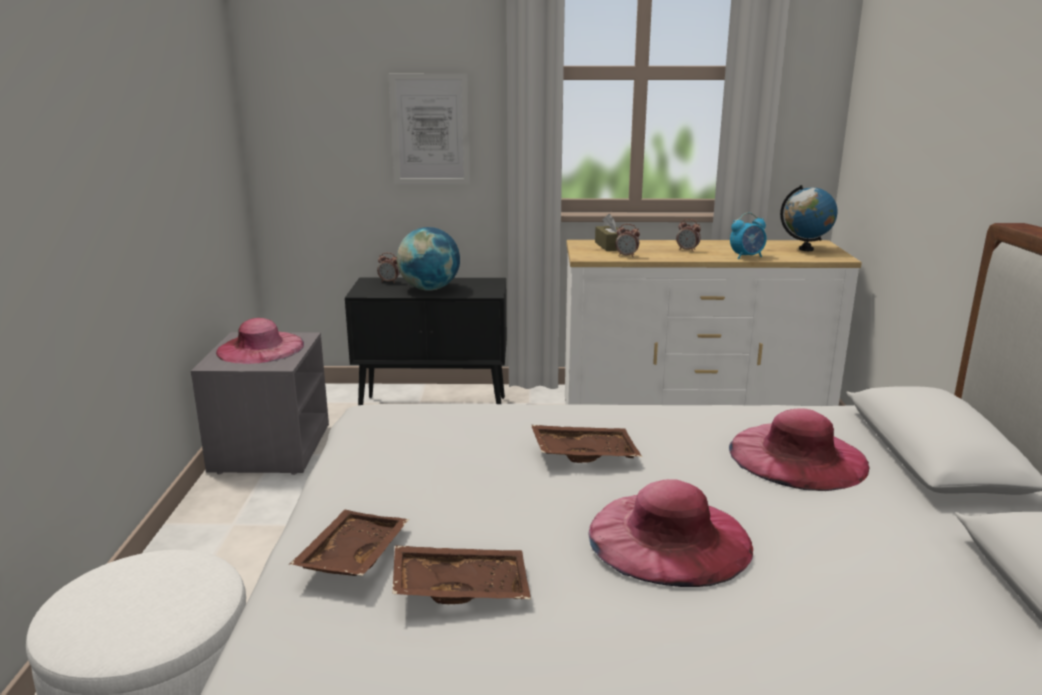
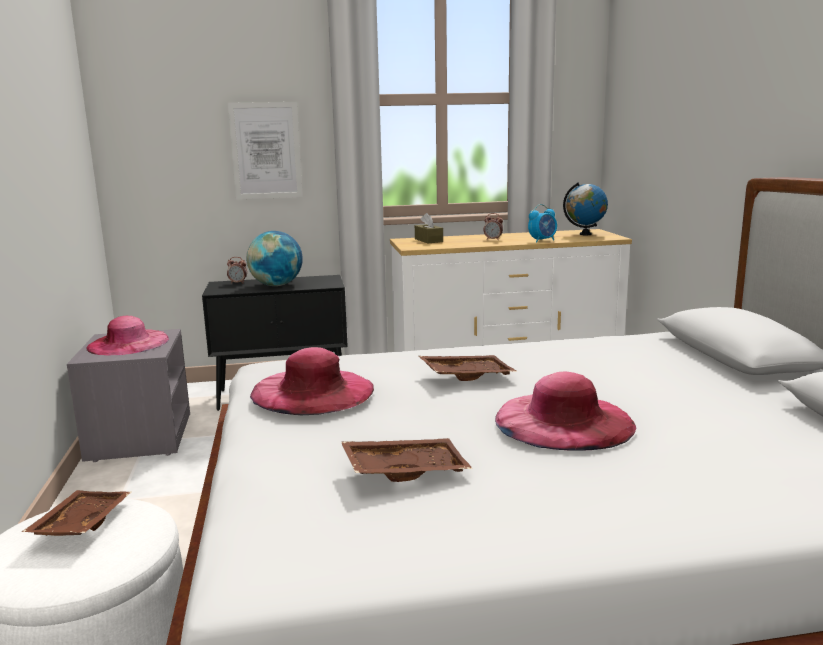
camera: 10 degrees left, 5 degrees down
brown tray [290,510,409,576] -> brown tray moved to [22,490,131,536]
alarm clock [615,224,640,257] -> none
pink hat [729,408,870,491] -> pink hat moved to [250,347,374,415]

